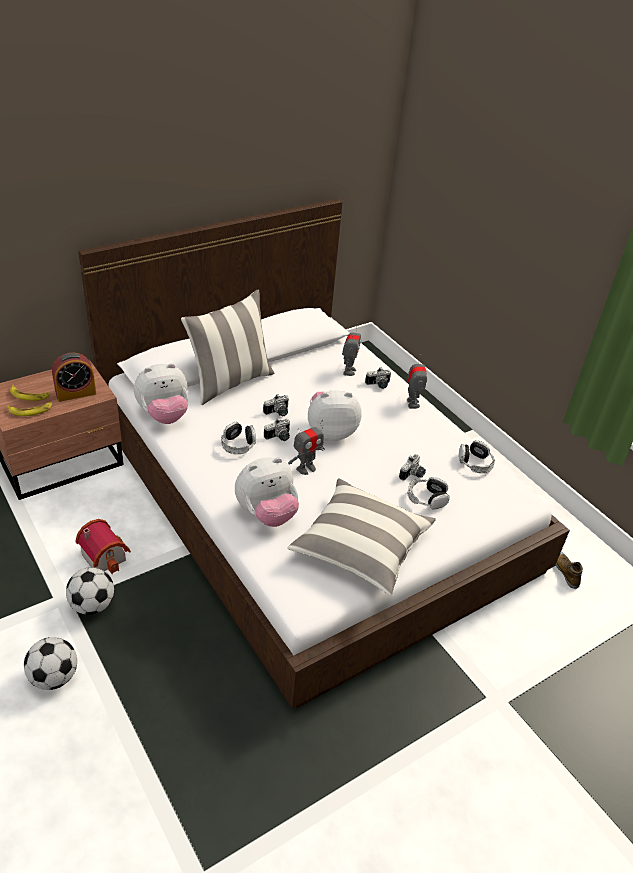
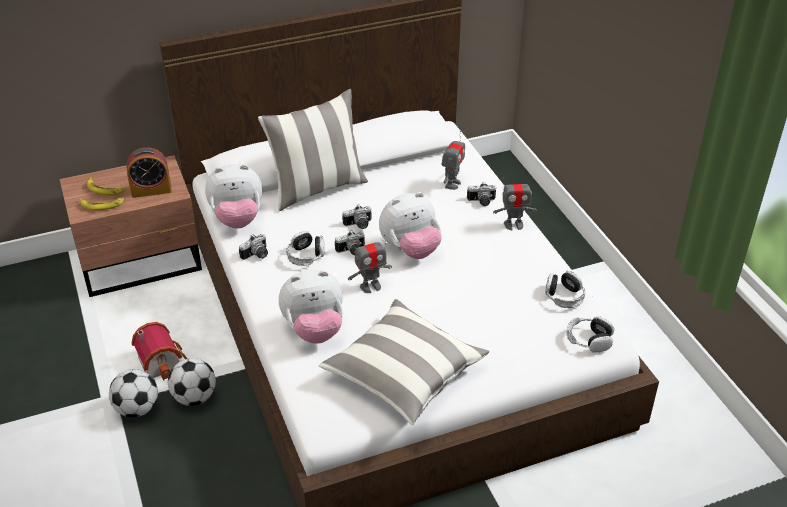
camera: 15 degrees right, 0 degrees up
football [24,637,77,690] -> football moved to [168,358,216,406]
plush toy [308,390,362,441] -> plush toy turned 150 degrees clockwise [379,192,442,259]
camera [399,454,426,481] -> camera moved to [239,234,268,260]
toy robot [407,354,427,409] -> toy robot turned 75 degrees clockwise [493,178,537,230]
headphones [408,477,450,509] -> headphones moved to [567,316,614,353]
shoe [555,551,583,589] -> none

